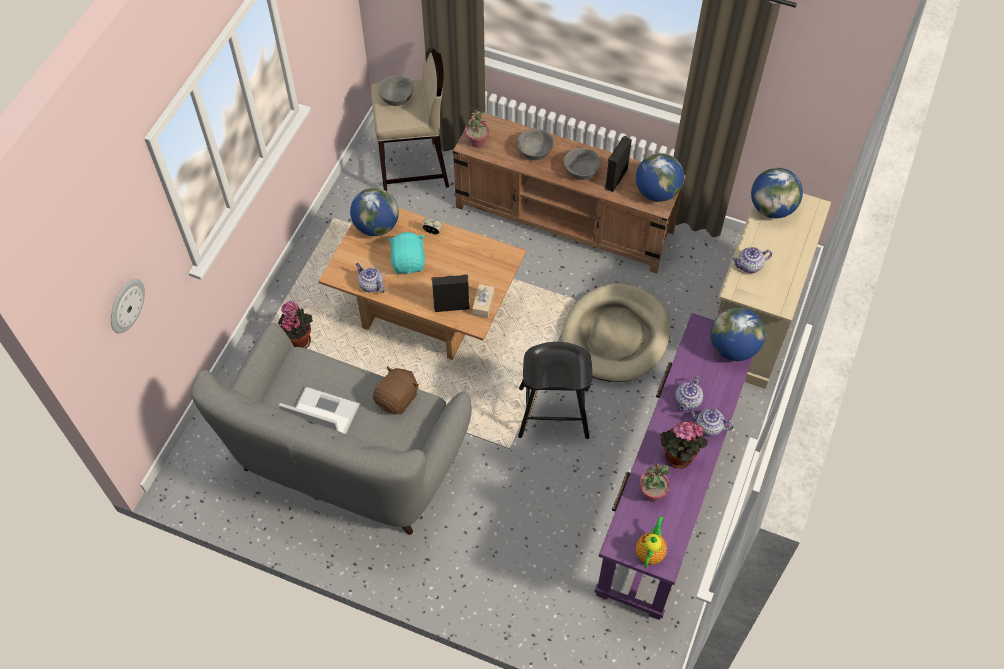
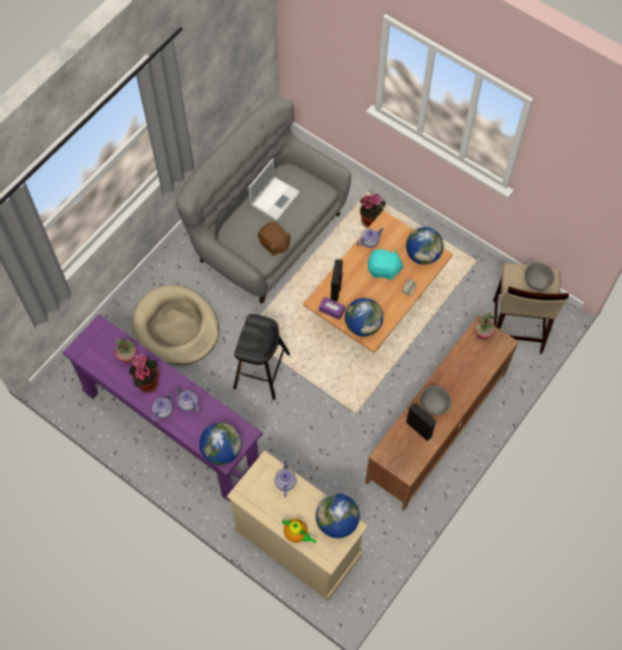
camera: 105 degrees right, 5 degrees up
wall clock [111,279,145,333] -> none
beige tissue box [472,284,495,318] -> purple tissue box [319,297,345,320]
grey bowl [517,129,554,160] -> none
beige dog bed [562,283,670,382] -> beige dog bed moved to [132,285,219,365]
globe [636,153,684,202] -> globe moved to [345,298,383,337]
teapot [636,516,667,568] -> teapot moved to [282,519,316,544]

